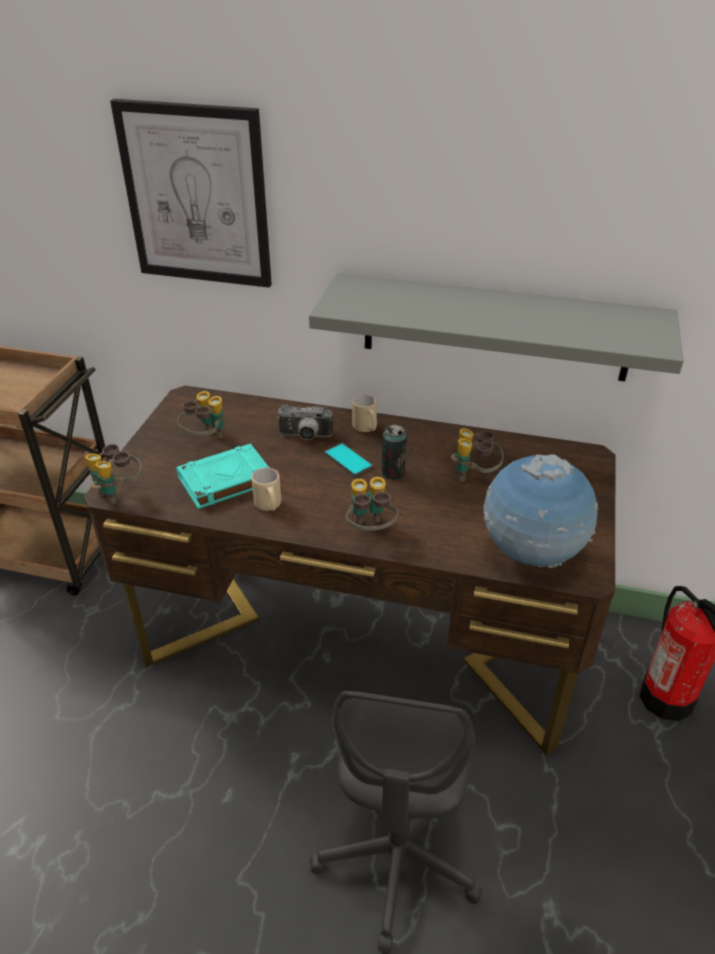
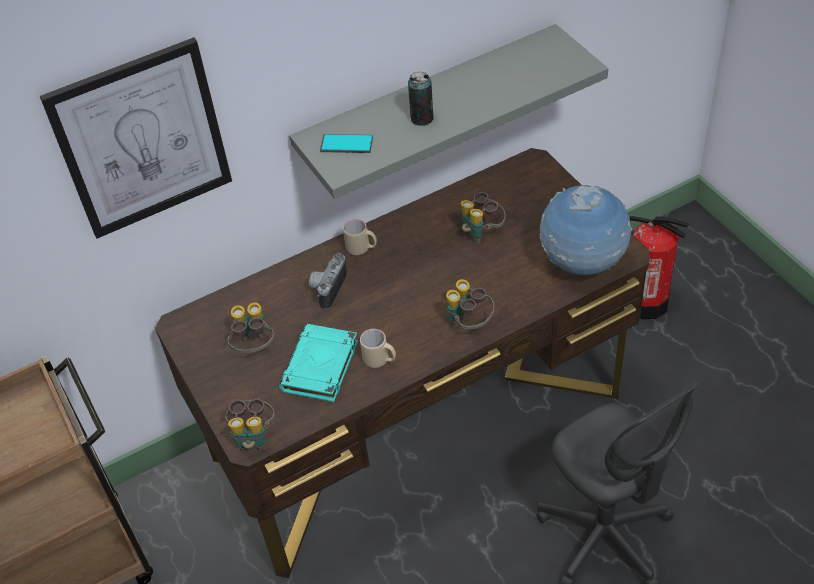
camera: 40 degrees left, 10 degrees up
camera [277,404,333,440] -> camera turned 150 degrees clockwise [309,252,347,310]
phone [324,443,373,476] -> phone moved to [320,134,373,153]
can [381,424,407,480] -> can moved to [408,72,434,126]

